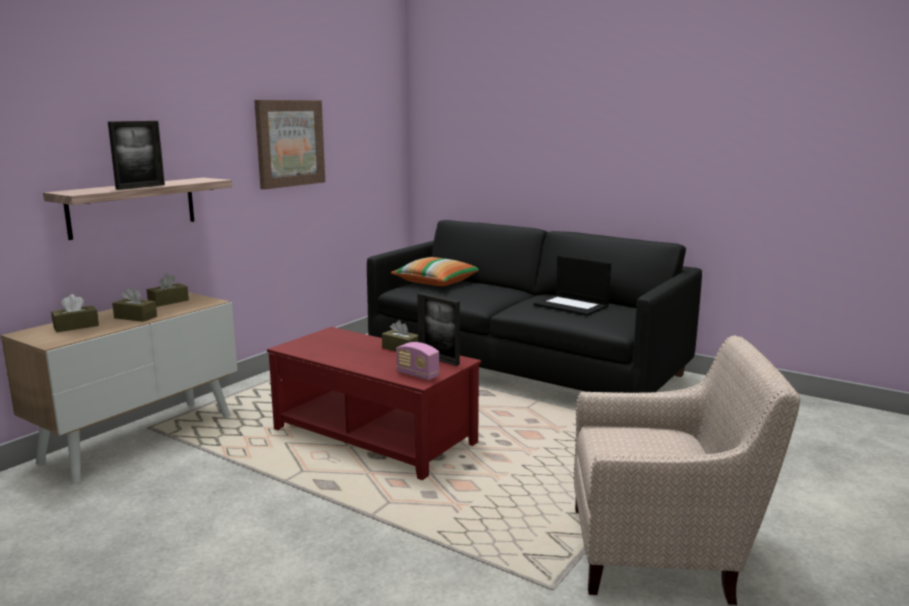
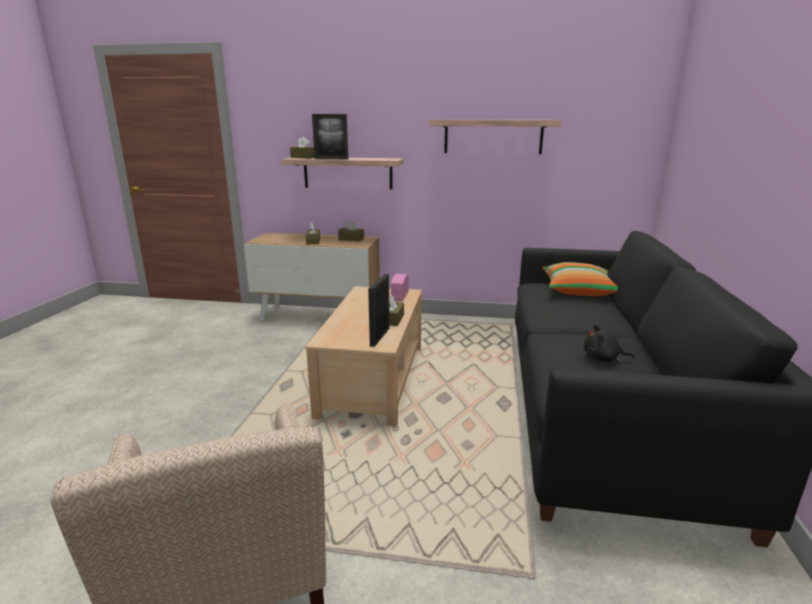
camera: 65 degrees right, 5 degrees up
brown tissue box [51,294,99,332] -> brown tissue box moved to [290,137,315,159]
picture [254,100,325,189] -> shelf [429,120,562,154]
red coffee table [267,327,481,480] -> beige coffee table [305,286,422,427]
radio [396,342,440,380] -> radio moved to [391,274,409,302]
laptop [534,255,611,316] -> black plush toy [584,324,635,362]

